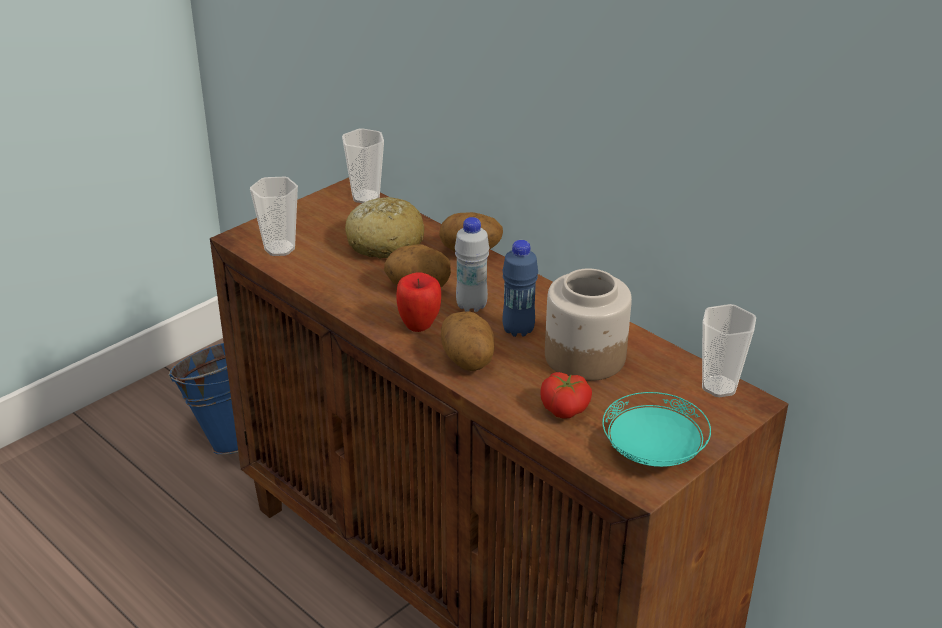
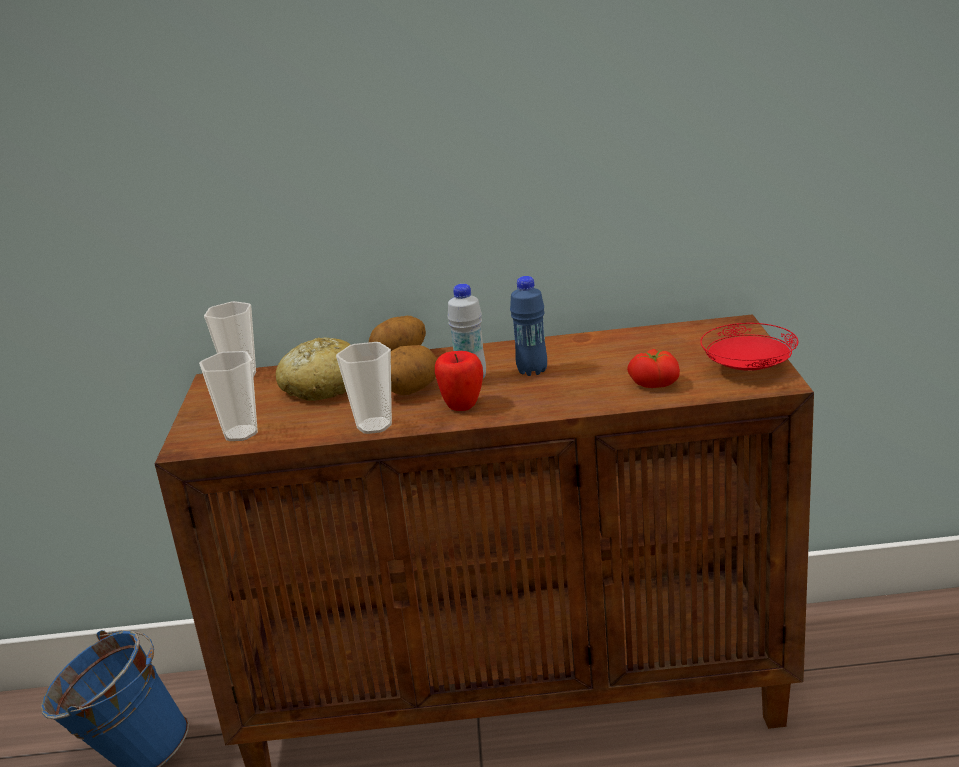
camera: 45 degrees left, 10 degrees down
potato [441,311,494,371] -> none
jar [545,268,632,381] -> none
turquoise plate [602,392,711,467] -> red plate [700,323,798,371]
cup [702,304,756,397] -> cup moved to [336,342,392,434]

